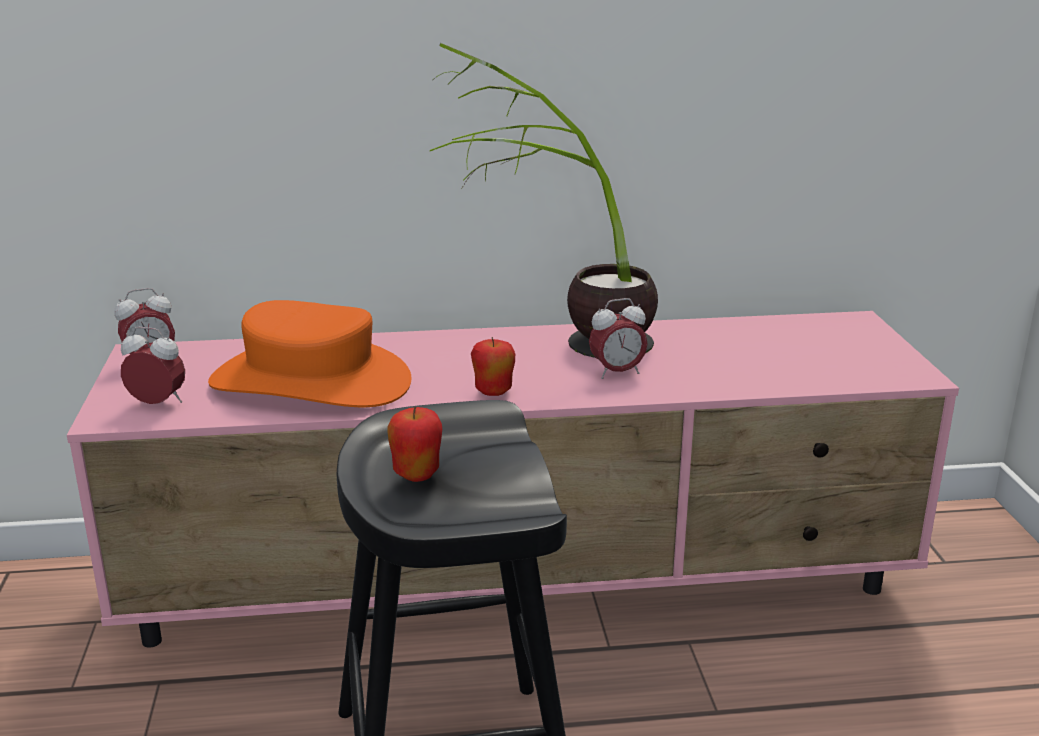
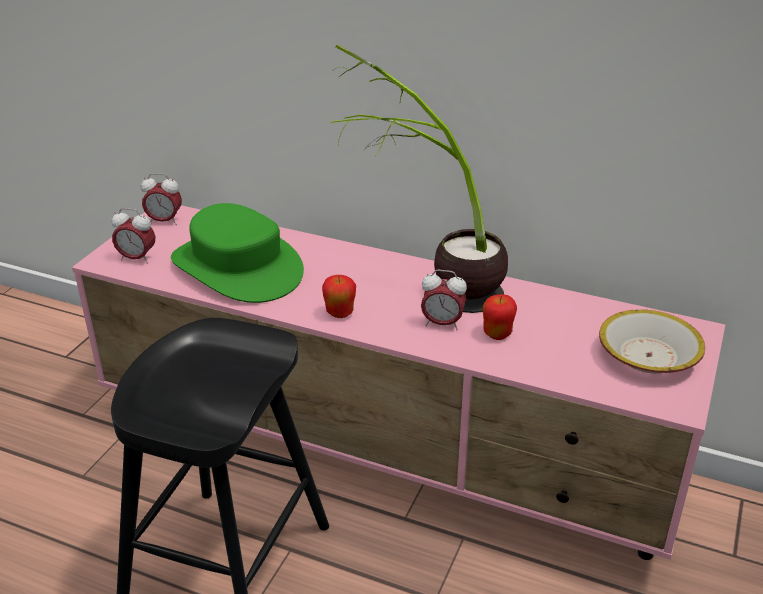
camera: 30 degrees right, 10 degrees up
alarm clock [121,327,185,404] -> alarm clock turned 150 degrees clockwise [112,208,155,264]
orange hat [208,300,412,407] -> green hat [171,203,304,303]
apple [387,406,442,482] -> apple moved to [483,294,517,340]
none -> bowl [599,309,705,373]

